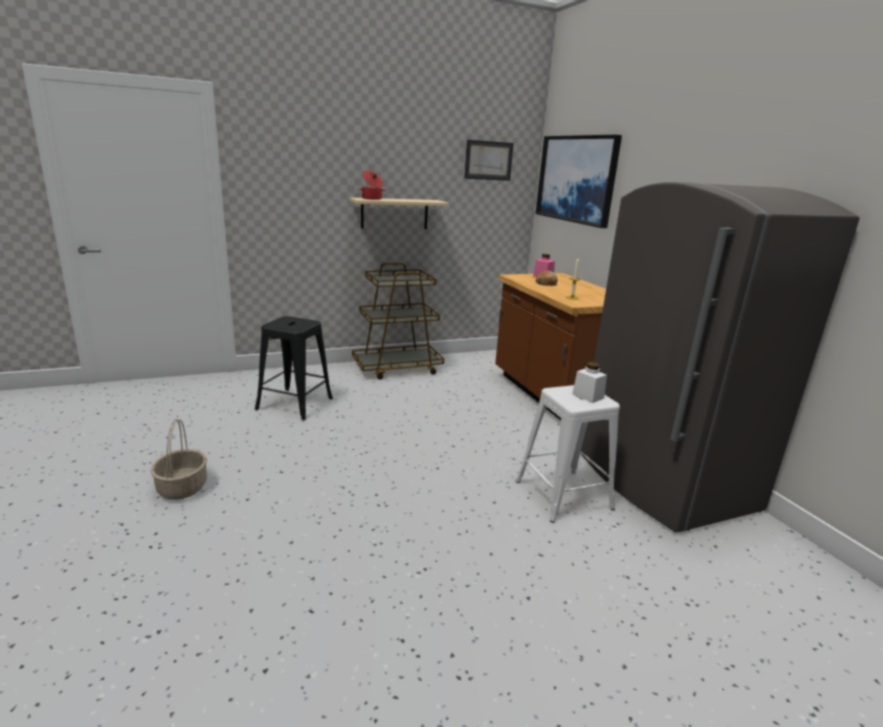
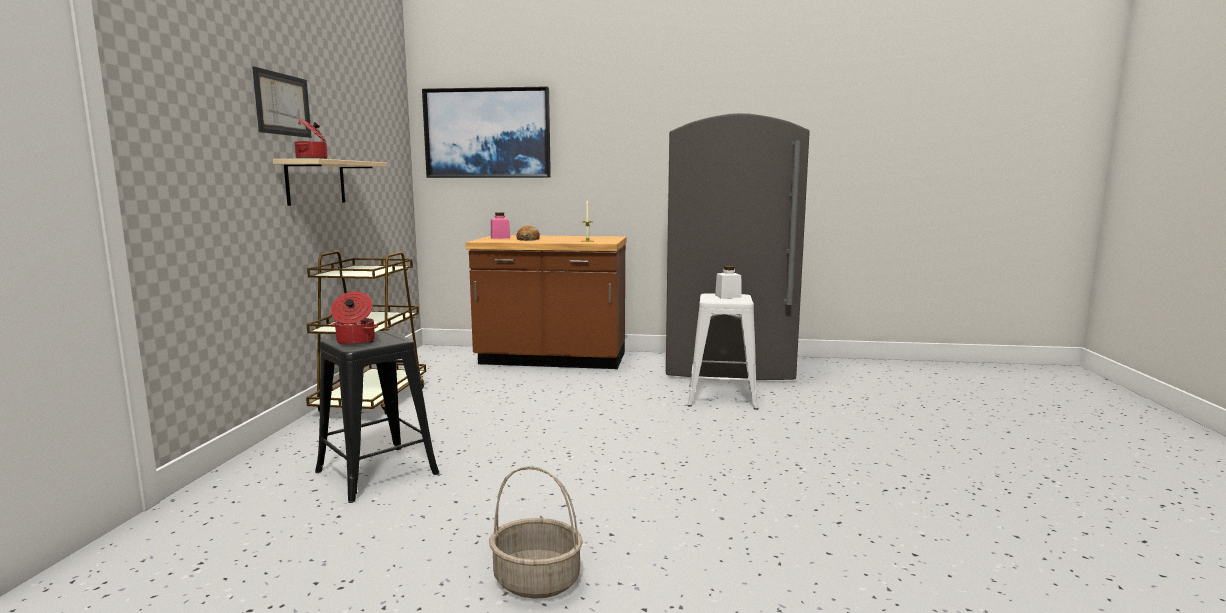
camera: 60 degrees left, 10 degrees down
picture [464,140,514,181] -> picture moved to [252,67,312,138]
none -> cooking pot [331,292,378,345]

